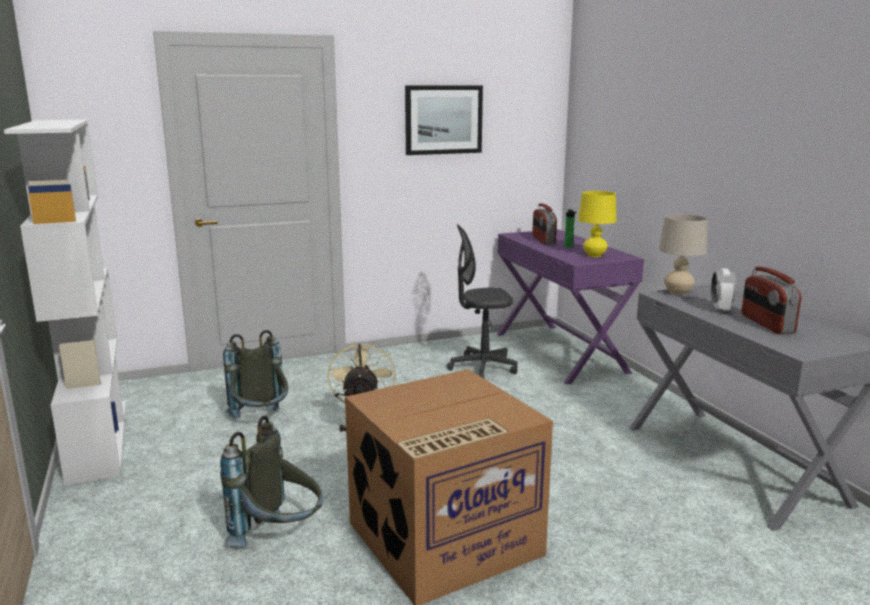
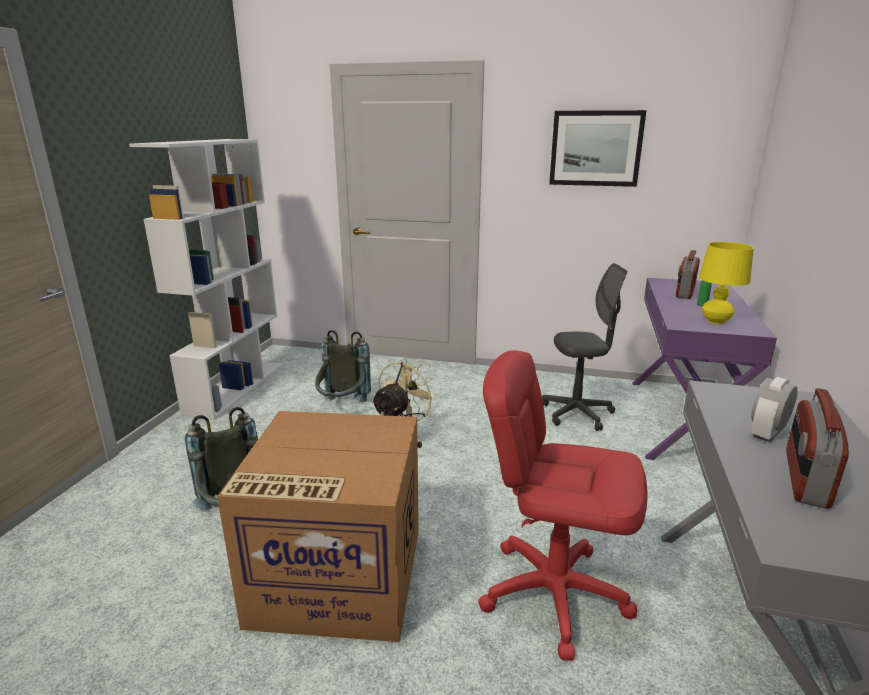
camera: 35 degrees right, 5 degrees up
grey office chair [447,224,518,378] -> grey office chair turned 150 degrees clockwise [542,263,627,431]
beige table lamp [659,214,707,295] -> none
none -> red office chair [478,350,647,661]

